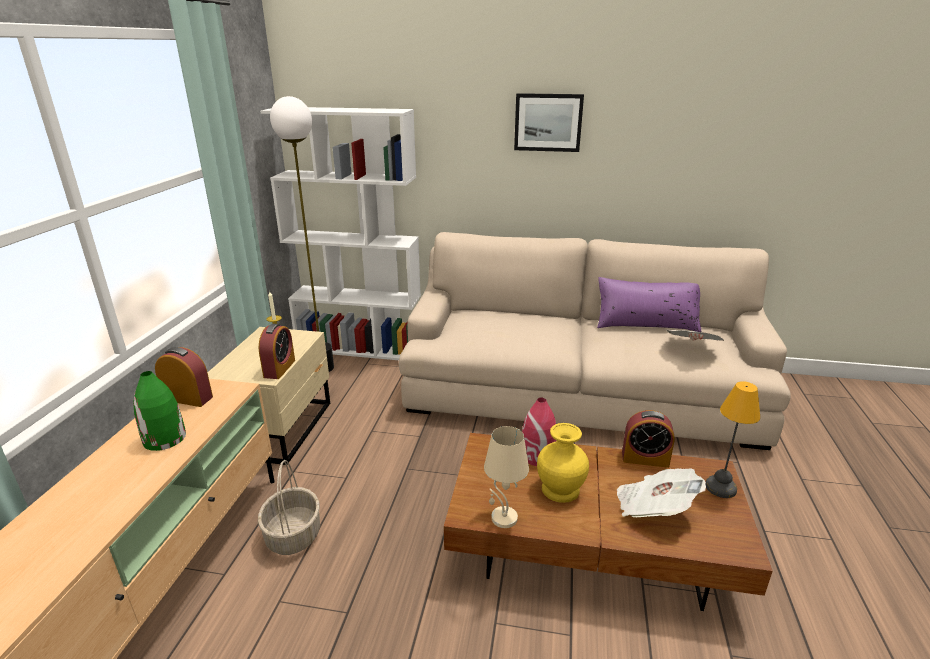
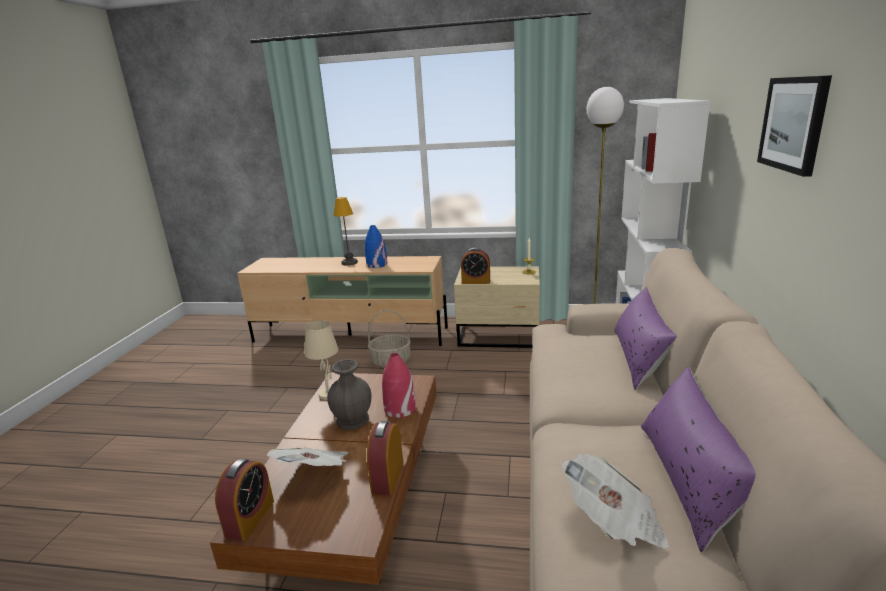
camera: 90 degrees right, 5 degrees down
green vase [133,371,186,451] -> blue vase [365,225,387,268]
alarm clock [155,347,213,407] -> alarm clock moved to [215,459,274,541]
yellow vase [537,423,589,503] -> grey vase [327,359,371,430]
table lamp [706,381,760,498] -> table lamp moved to [333,197,358,265]
none -> purple pillow [614,287,677,390]

